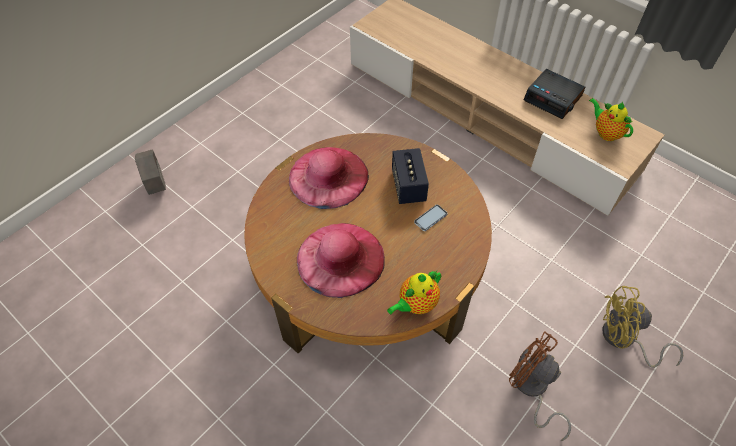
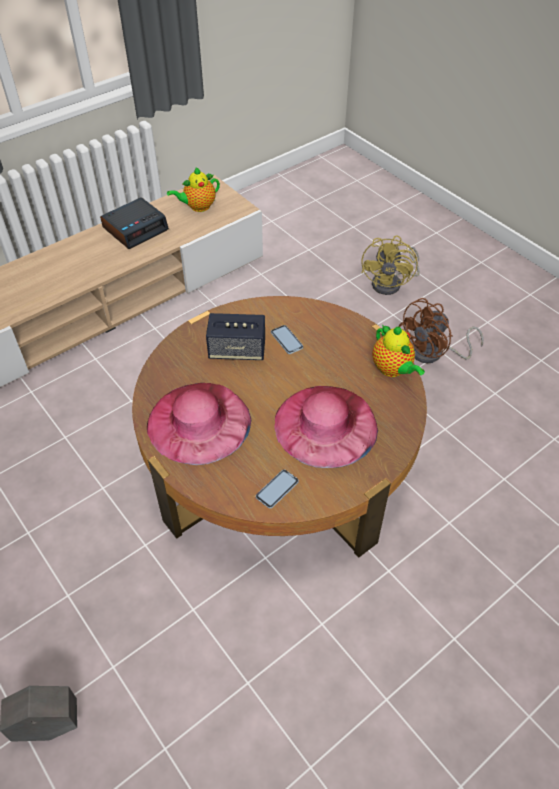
camera: 80 degrees left, 5 degrees down
none -> phone [256,470,299,509]

